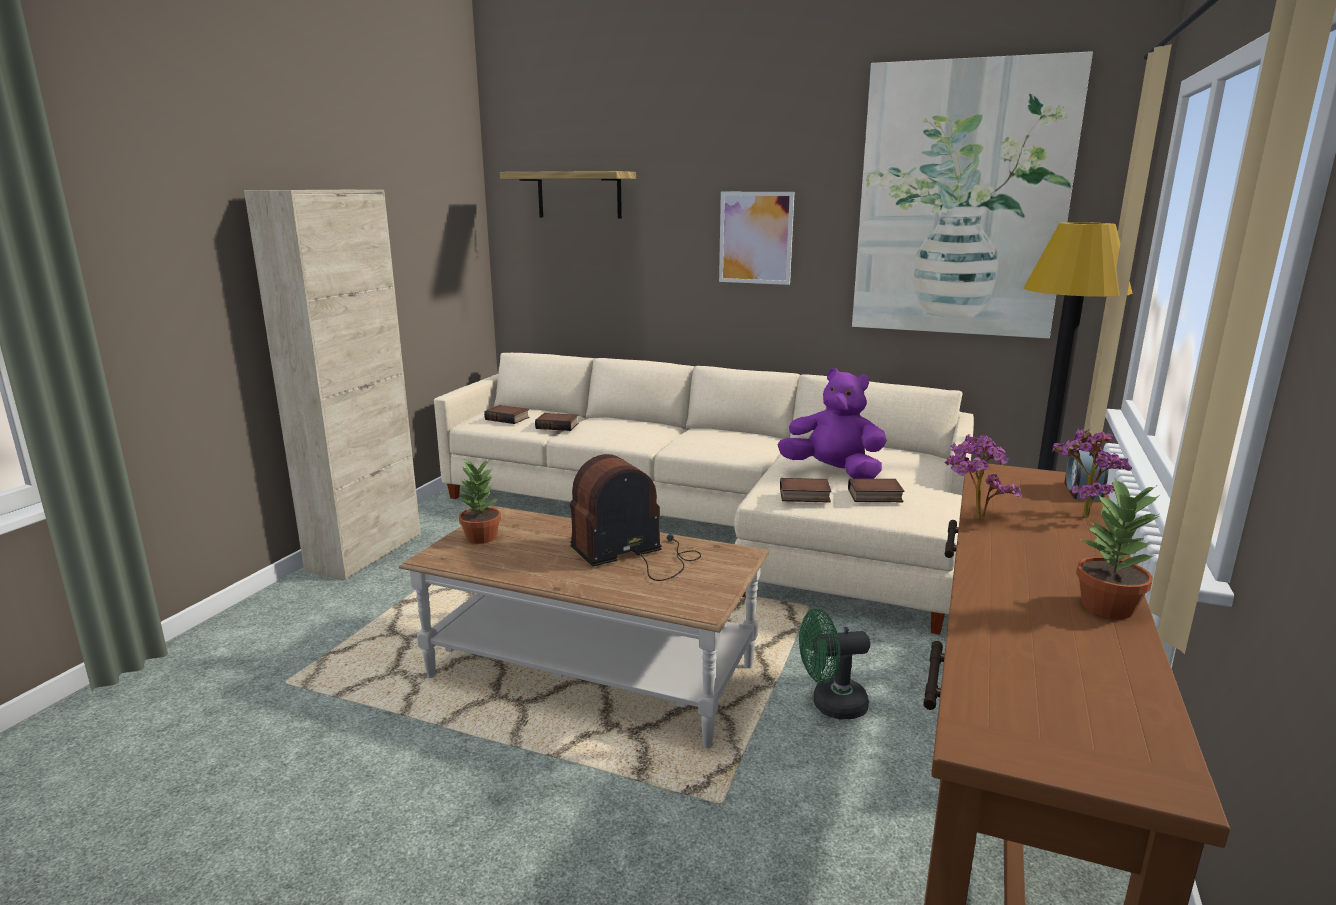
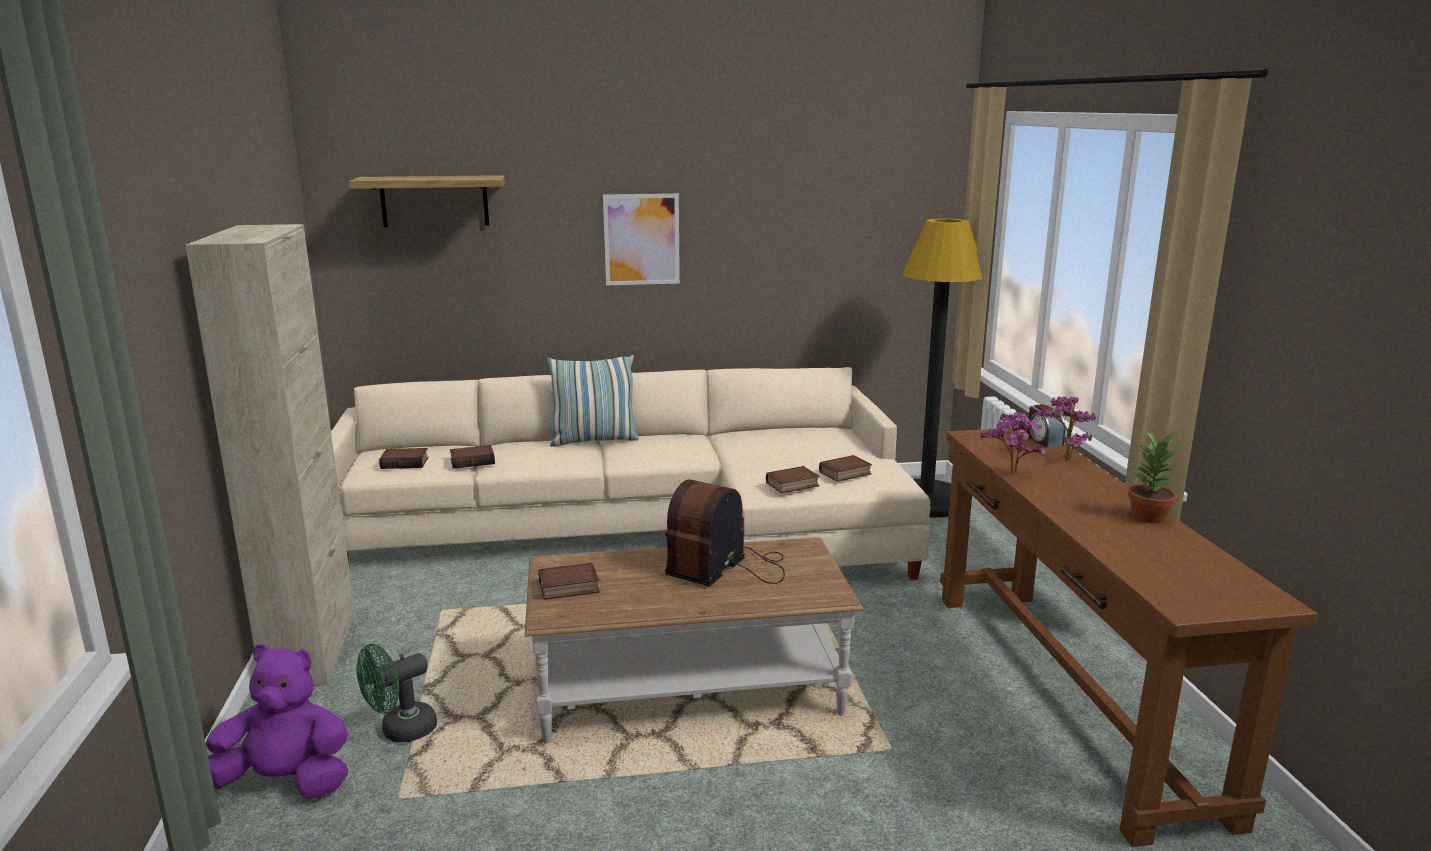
camera: 30 degrees left, 0 degrees up
potted plant [458,460,501,544] -> book [539,563,600,600]
purple plush toy [778,368,887,479] -> purple plush toy moved to [206,644,348,799]
green fan [799,609,870,719] -> green fan moved to [356,644,437,742]
picture [852,51,1093,339] -> none
none -> pillow [547,355,639,447]

